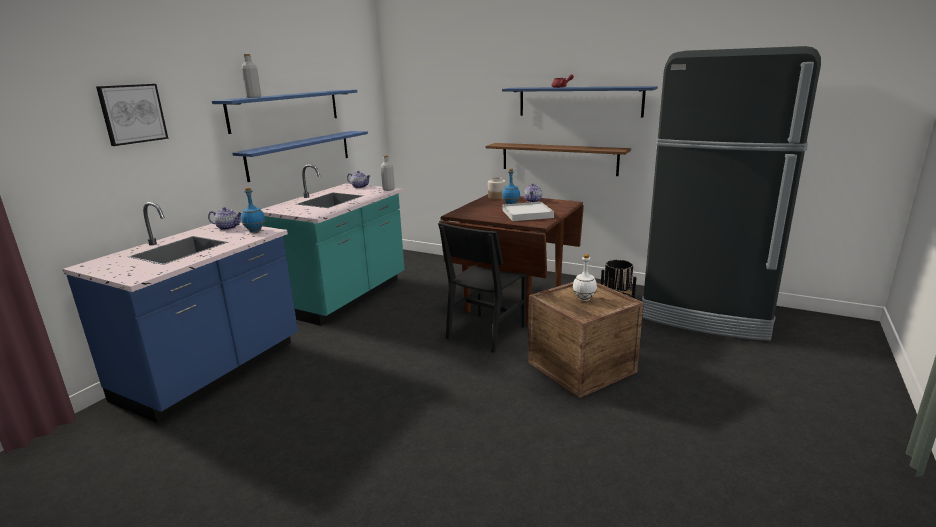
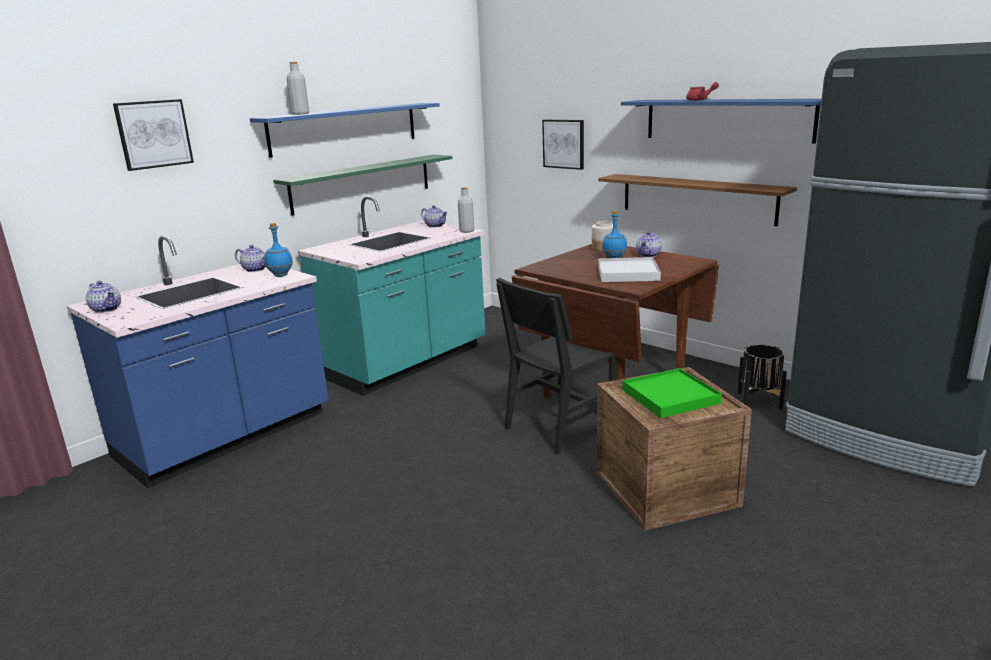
camera: 15 degrees right, 0 degrees up
blue shelf [232,131,368,182] -> green shelf [273,155,453,216]
white bottle [573,254,597,301] -> green tray [622,368,722,418]
none -> teapot [86,281,121,313]
none -> picture [542,120,584,170]

